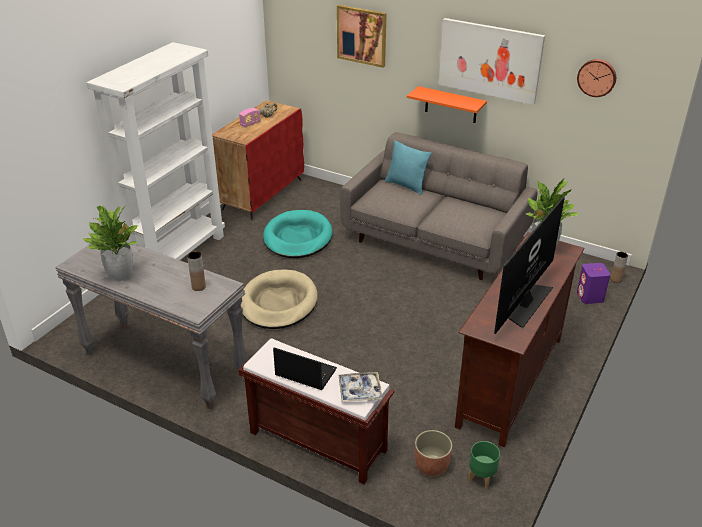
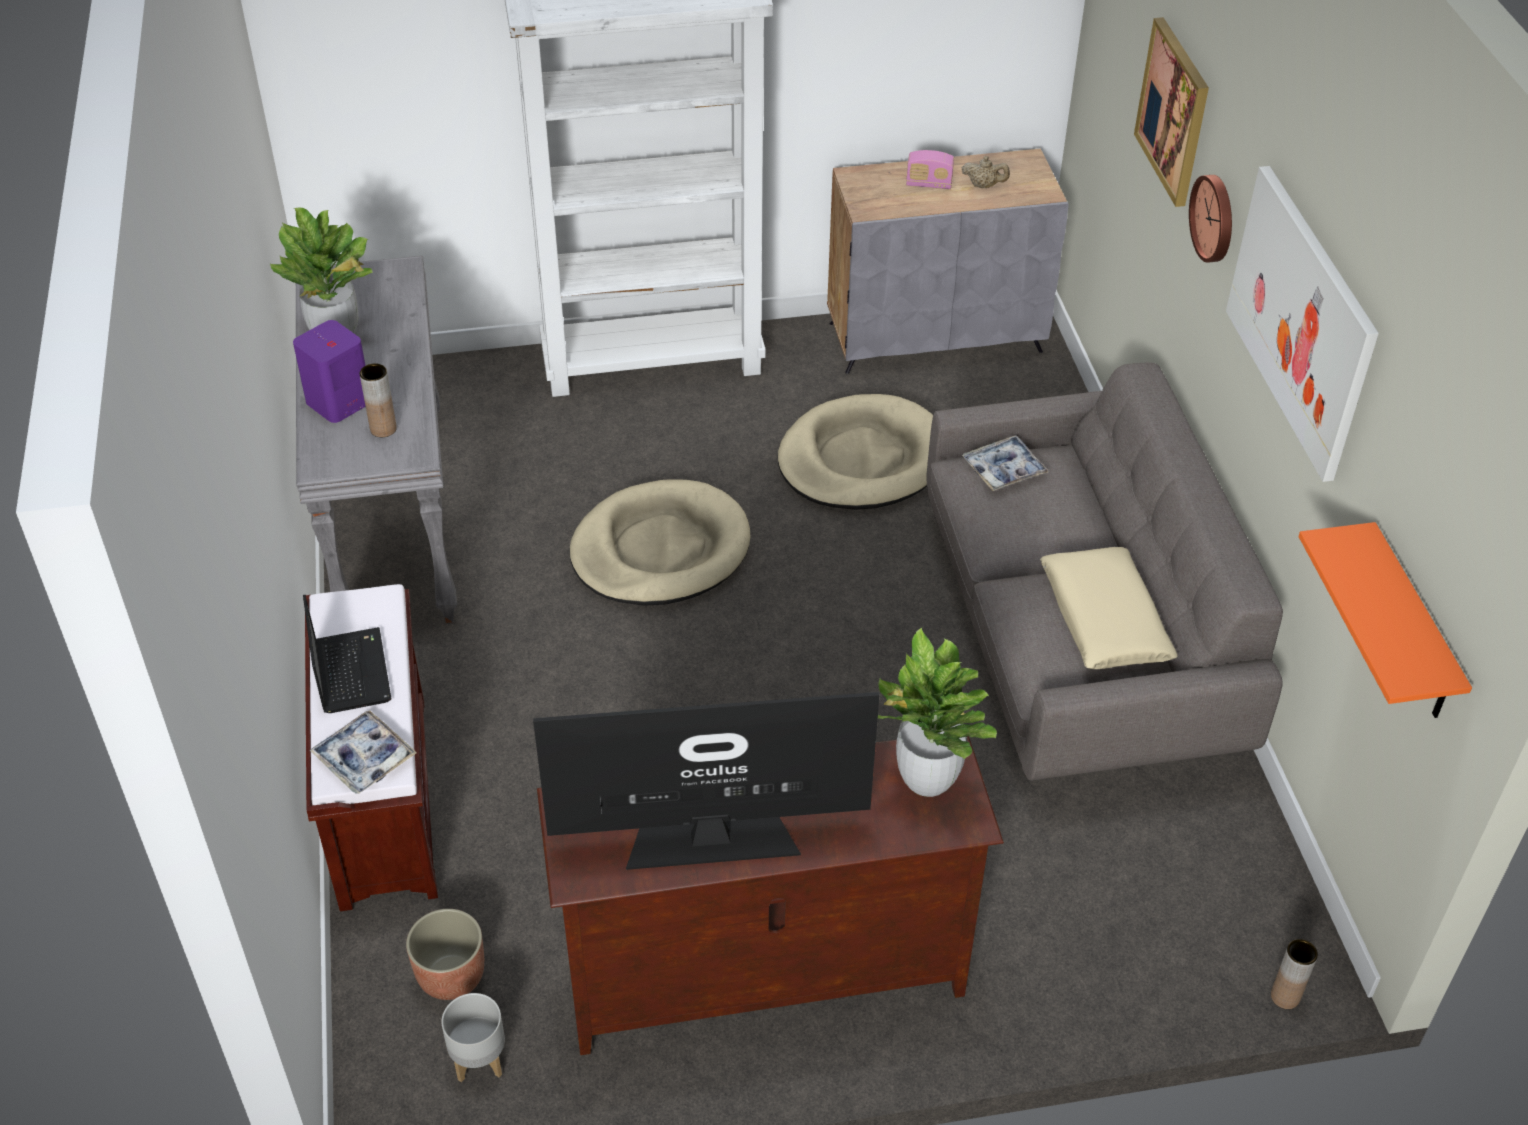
camera: 50 degrees right, 10 degrees up
red cabinet [212,100,304,220] -> grey cabinet [827,149,1069,374]
turquoise dog bed [263,210,333,258] -> beige dog bed [778,394,933,510]
turquoise pillow [385,140,432,195] -> none
orange shelf [407,86,487,123] -> orange shelf moved to [1299,522,1472,718]
green planter [468,441,500,489] -> grey planter [441,993,505,1082]
wall clock [577,59,616,97] -> wall clock moved to [1189,175,1232,263]
purple speaker [577,263,610,304] -> purple speaker moved to [293,320,366,423]
none -> tray [962,435,1049,491]
none -> beige pillow [1040,547,1178,669]

